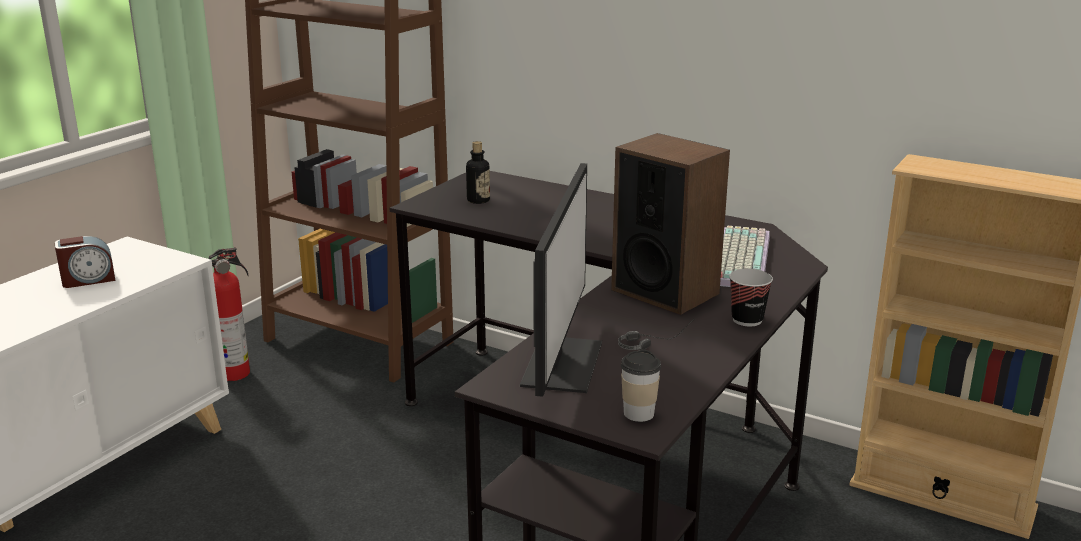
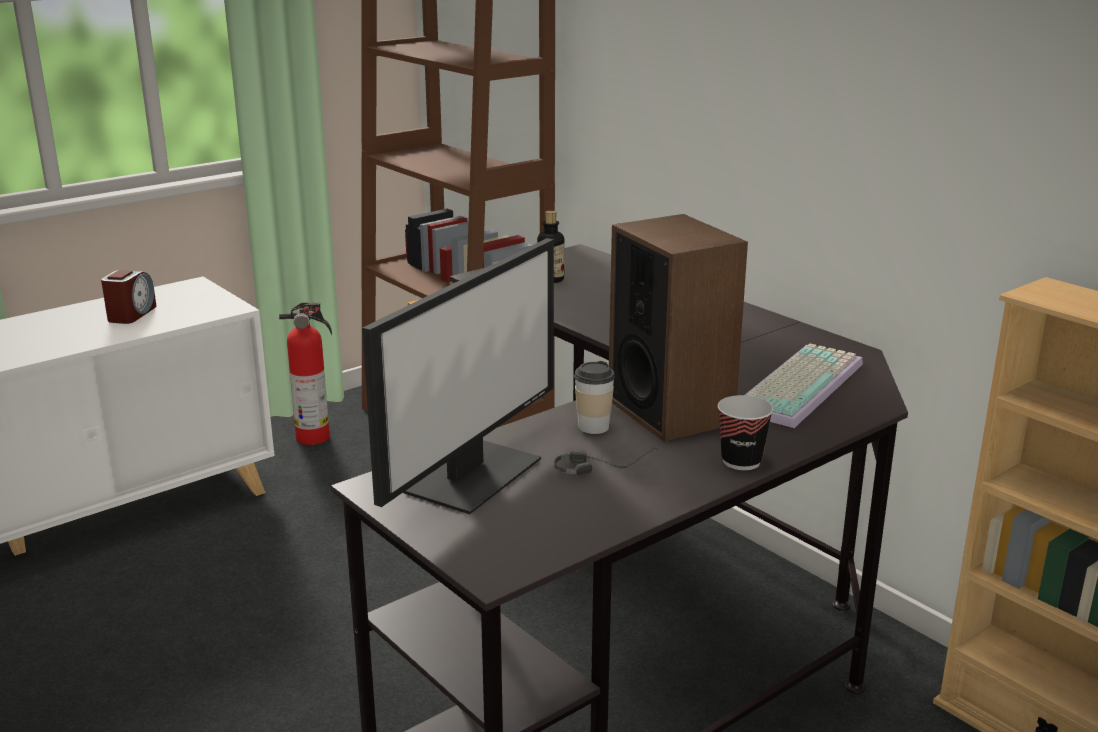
camera: 20 degrees right, 0 degrees up
alarm clock [55,236,116,288] -> alarm clock turned 75 degrees counterclockwise [101,270,157,324]
cup [621,349,661,422] -> cup moved to [574,361,615,434]

